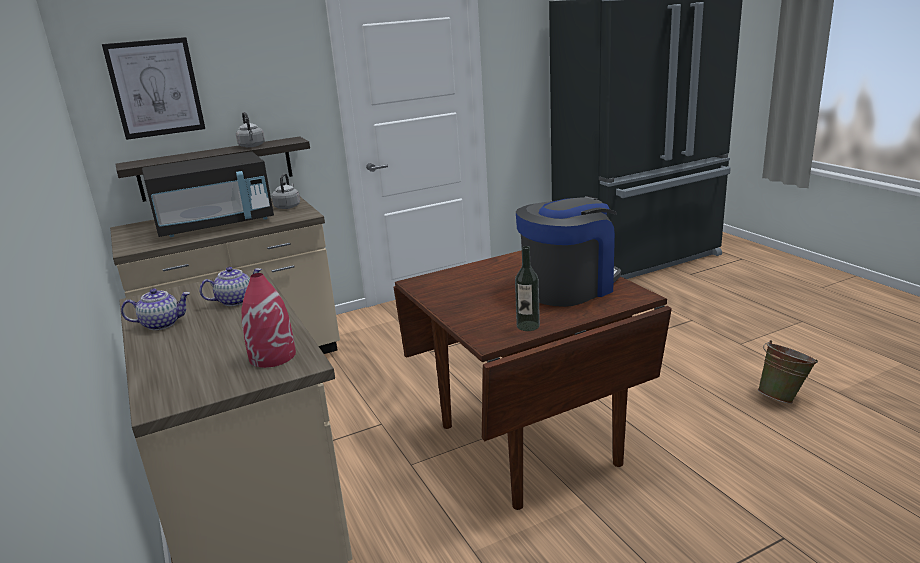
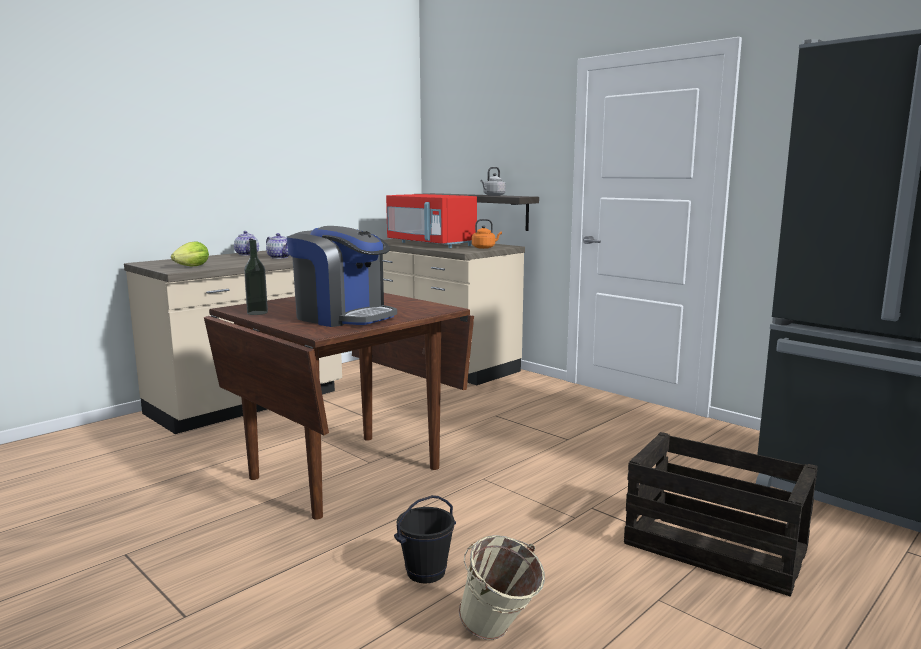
camera: 70 degrees right, 10 degrees down
picture [102,37,205,140] -> none
black microwave [142,151,274,237] -> red microwave [386,194,477,248]
red vase [242,273,296,368] -> lettuce [171,242,209,266]
grey kettle [272,174,300,209] -> orange kettle [472,219,502,249]
green bucket [758,340,818,404] -> beige bucket [459,535,545,640]
none -> black bucket [394,495,456,583]
none -> crate [624,432,818,597]

